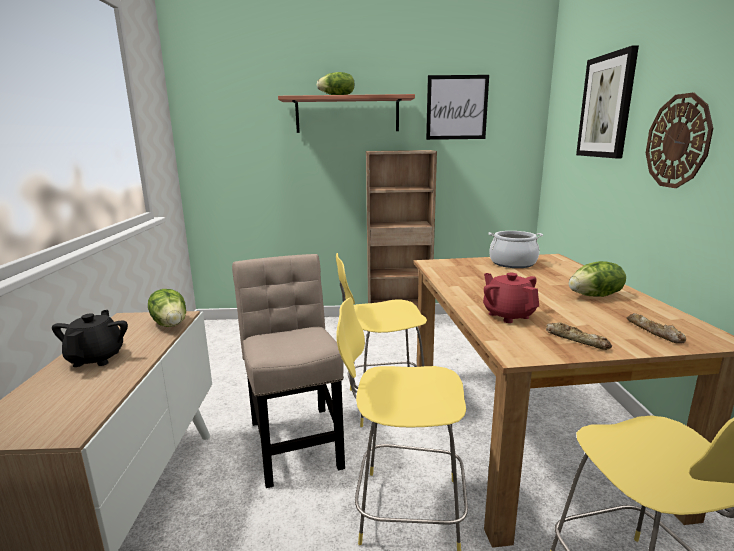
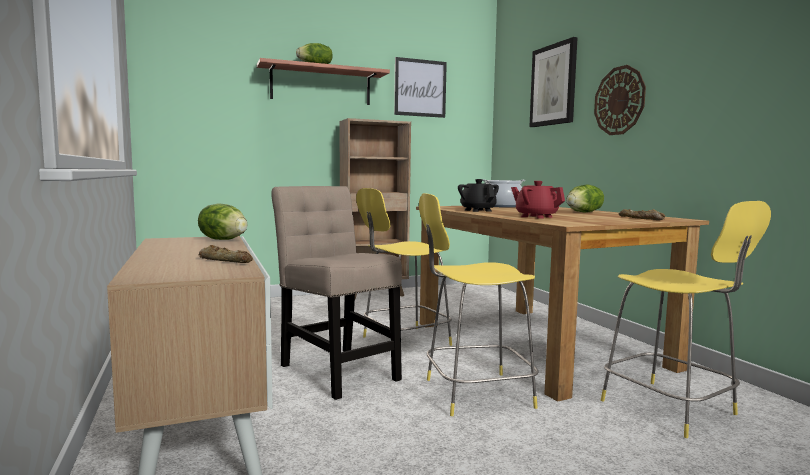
camera: 20 degrees left, 10 degrees down
black teapot [52,310,128,367] -> black teapot moved to [458,179,499,212]
bread [546,323,612,350] -> bread moved to [199,245,253,263]

